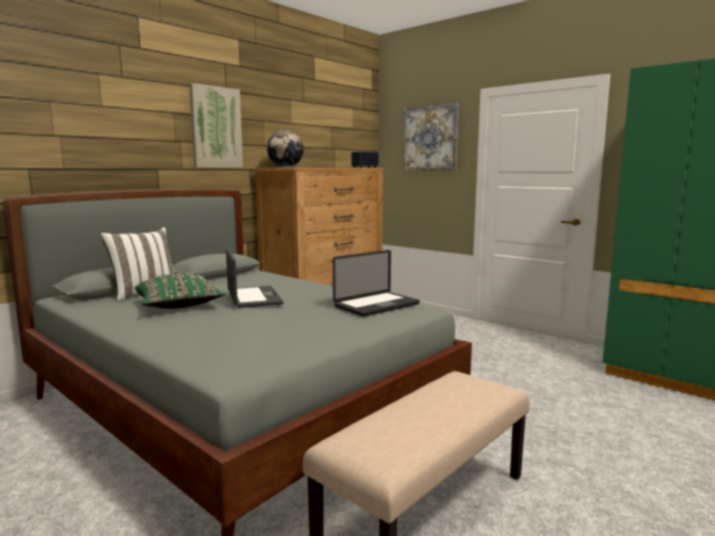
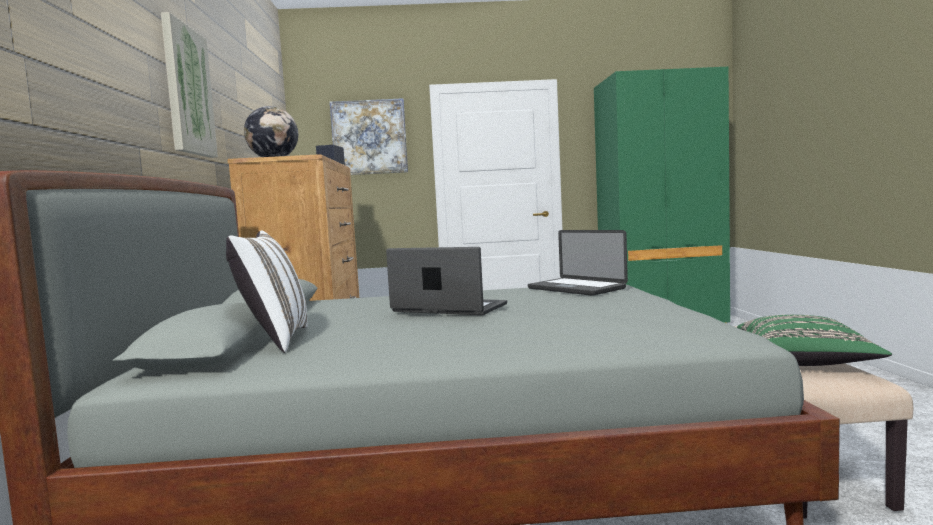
camera: 45 degrees left, 5 degrees down
green pillow [135,274,225,309] -> green pillow moved to [737,315,892,366]
laptop [333,250,420,317] -> laptop turned 135 degrees clockwise [528,230,628,296]

